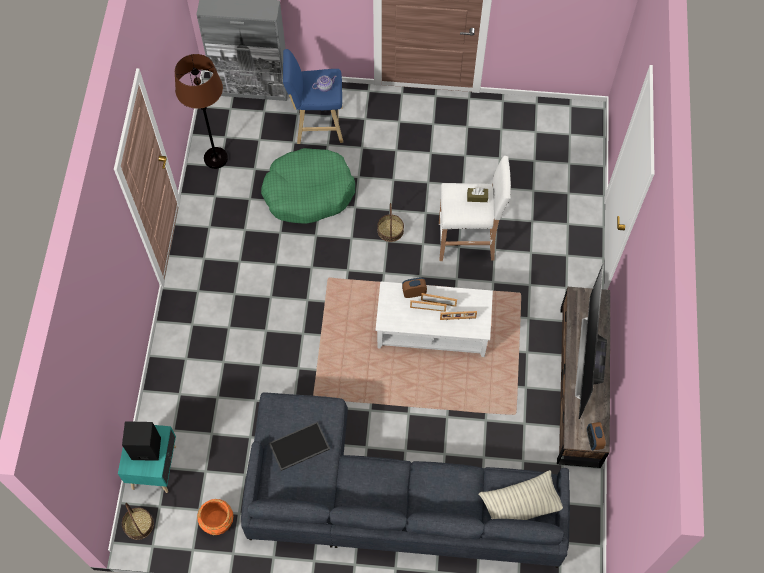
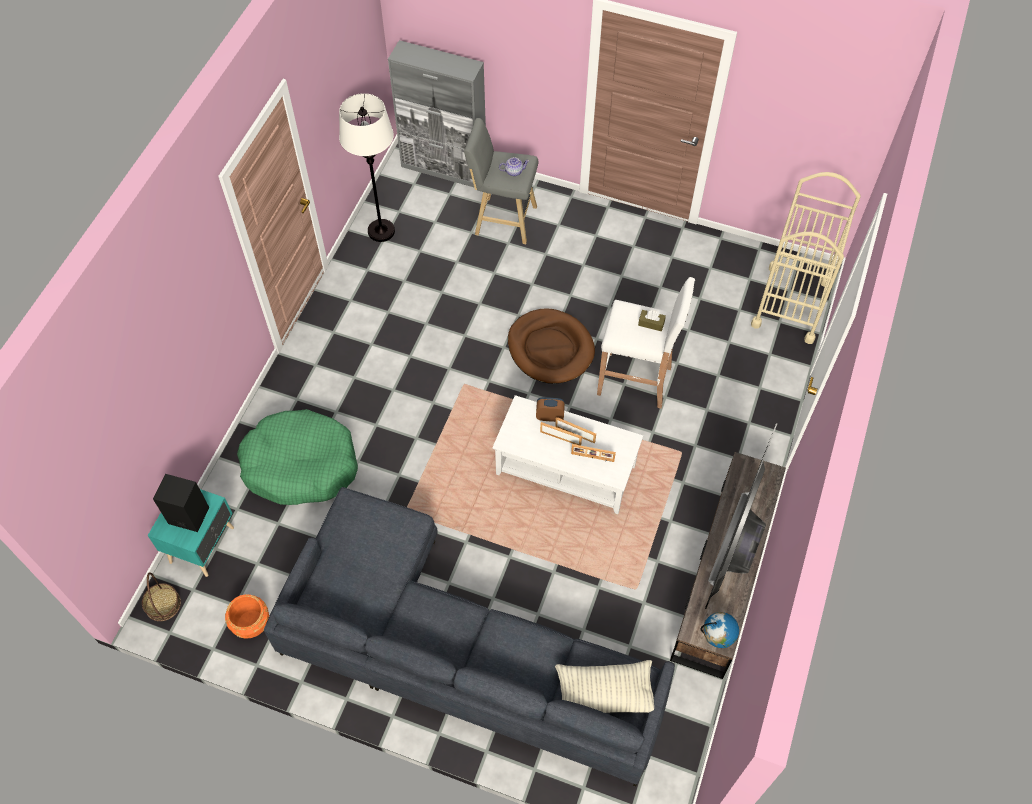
camera: 15 degrees right, 5 degrees down
brown floor lamp [175,54,228,169] -> white floor lamp [339,93,395,242]
green dog bed [261,148,355,224] -> green dog bed moved to [237,409,358,505]
tray [269,422,330,471] -> none
blue stool [283,49,343,144] -> grey stool [464,118,538,244]
basket [377,203,404,242] -> brown dog bed [508,309,595,384]
alarm clock [587,422,606,450] -> globe [700,612,739,648]
none -> beige cart [751,172,861,344]

